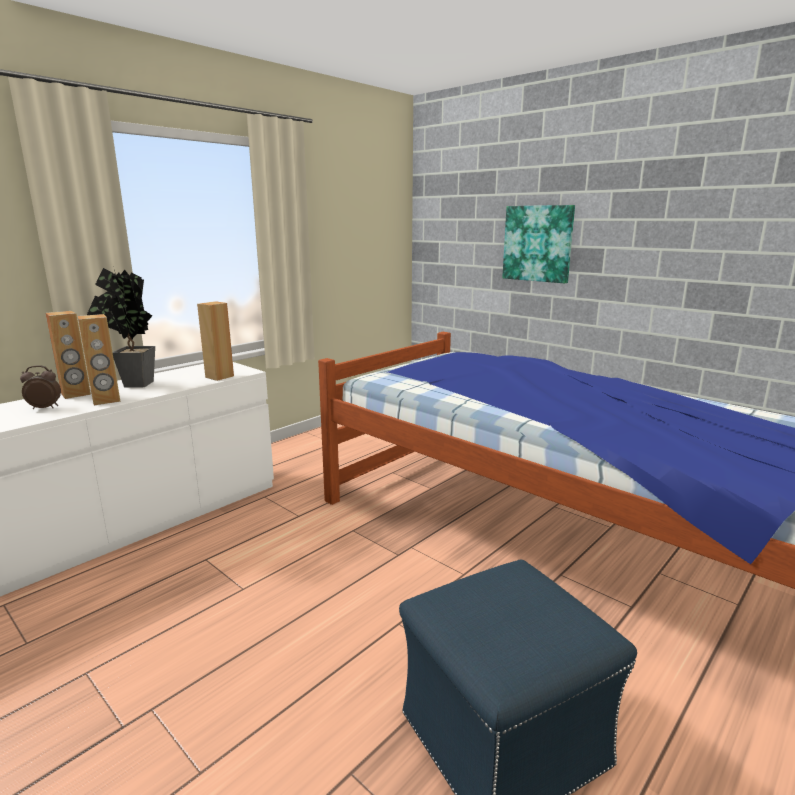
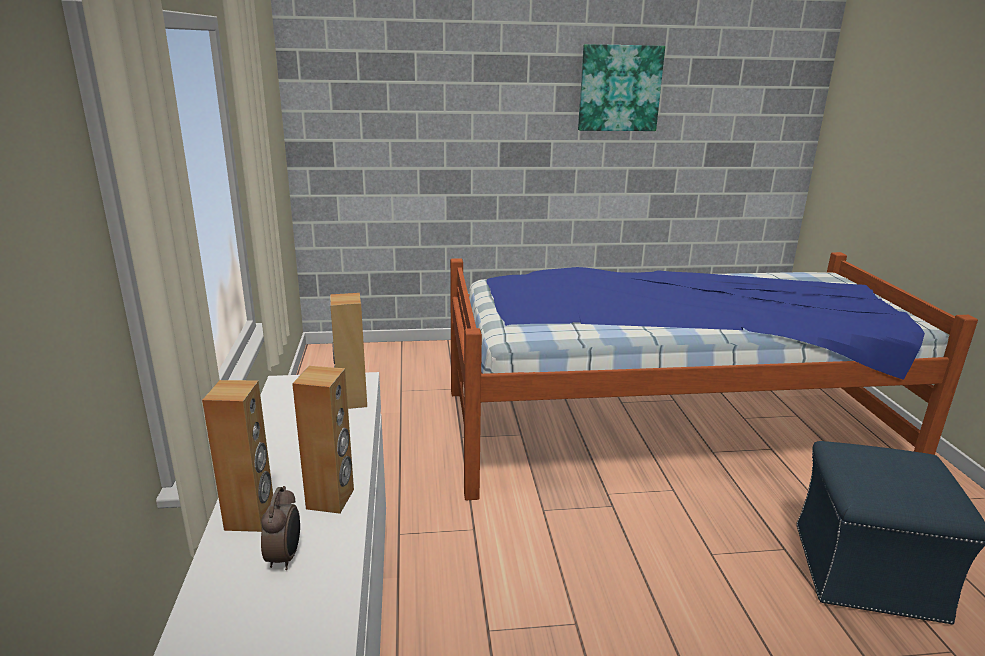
camera: 50 degrees left, 5 degrees up
alarm clock [20,365,61,409] -> alarm clock turned 150 degrees clockwise [261,486,300,570]
potted plant [87,268,155,387] -> none
picture [502,205,575,284] -> picture moved to [578,44,665,131]

